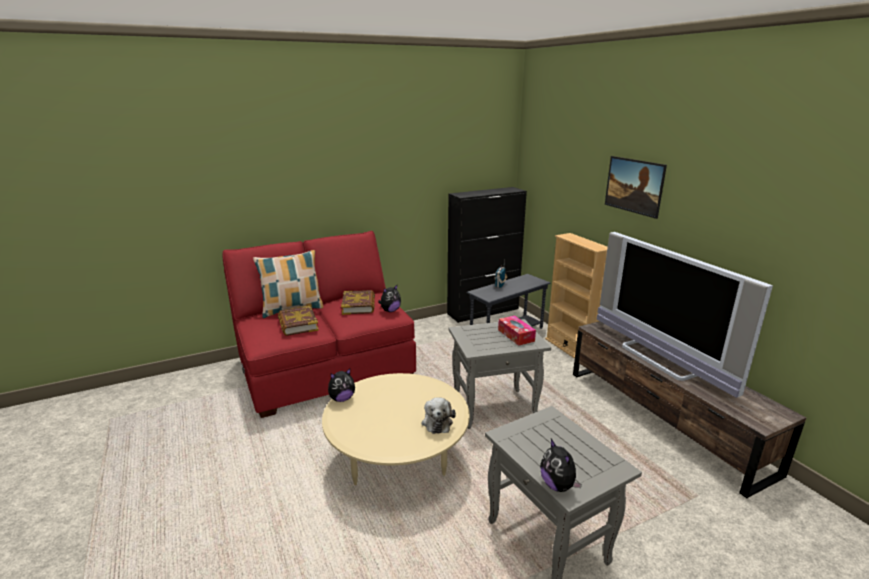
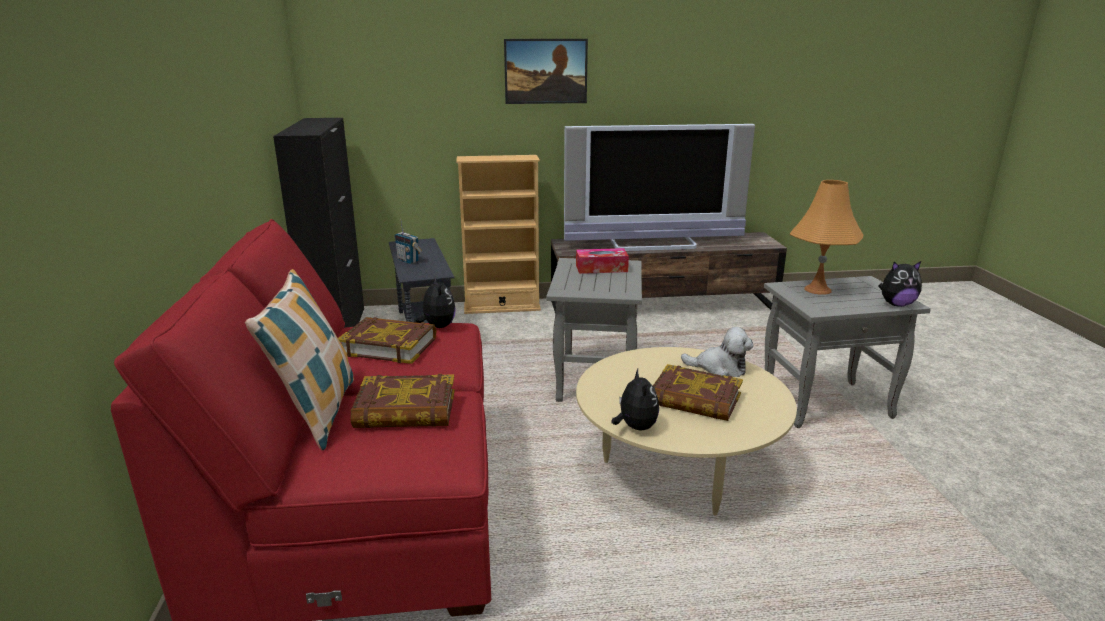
camera: 70 degrees left, 0 degrees up
none -> book [653,364,743,421]
none -> orange table lamp [790,180,863,295]

